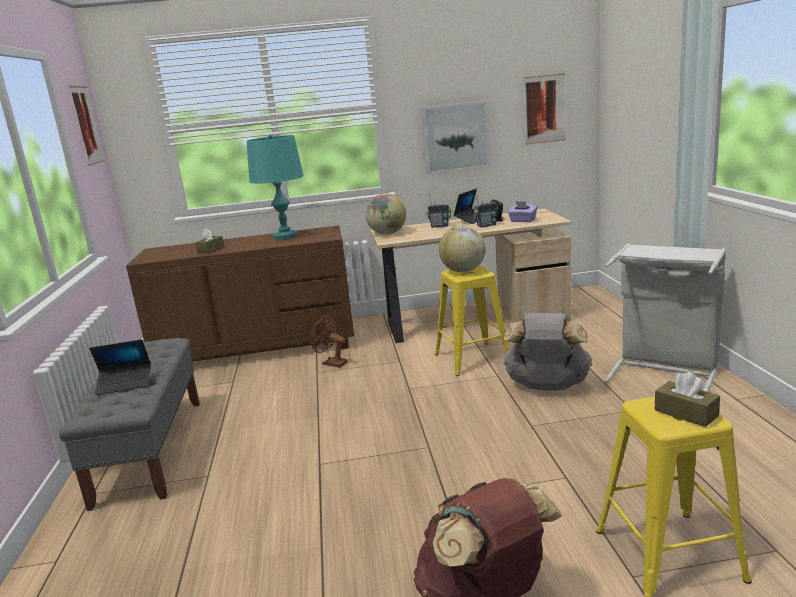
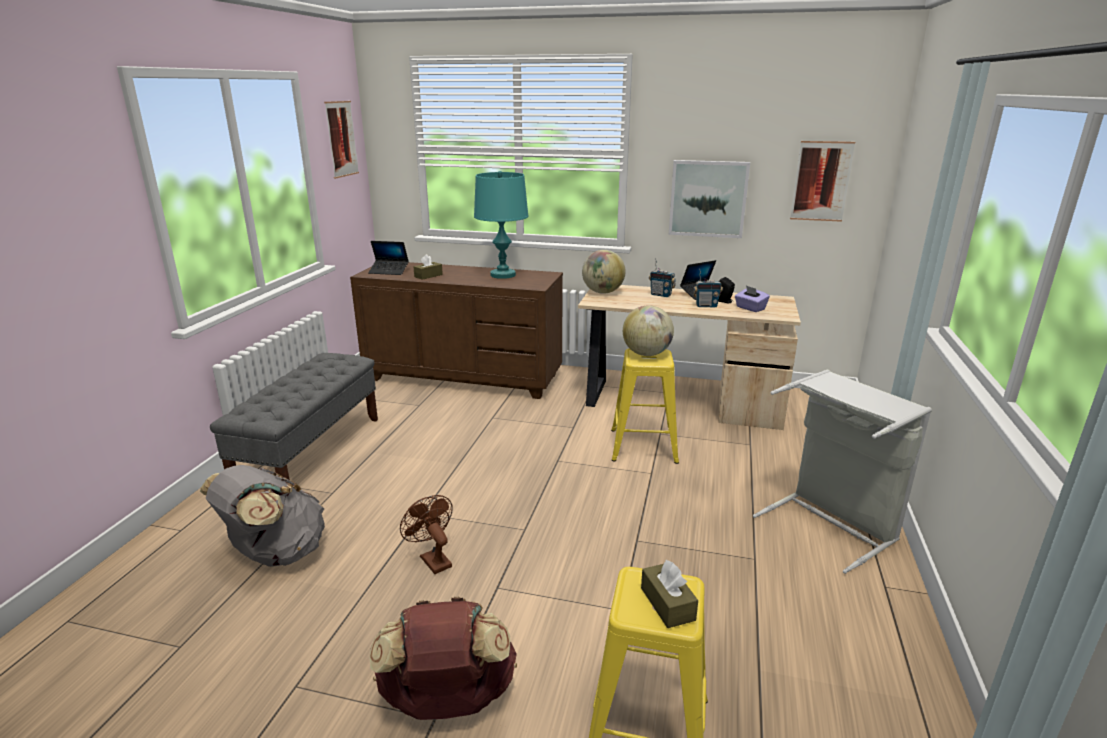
camera: 20 degrees right, 5 degrees up
laptop [89,339,151,395] -> laptop moved to [368,241,409,275]
brown fan [310,315,348,368] -> brown fan moved to [400,495,453,574]
grey backpack [503,313,592,390] -> grey backpack moved to [200,465,325,567]

